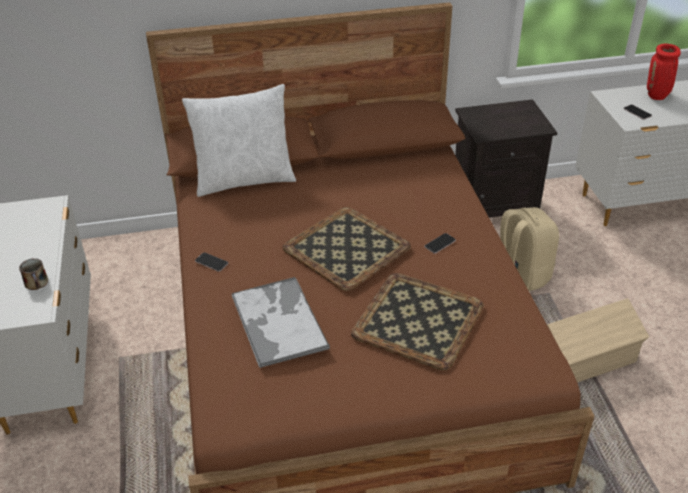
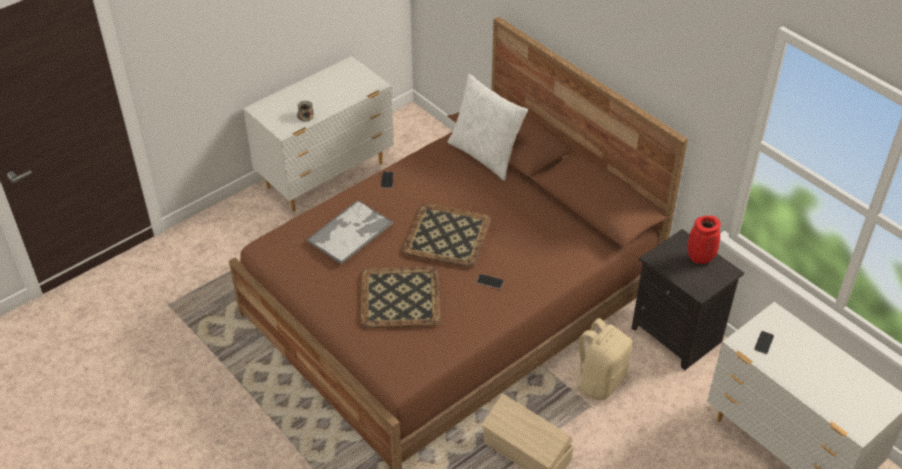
camera: 60 degrees right, 5 degrees up
red vase [647,44,681,100] -> red vase moved to [687,216,721,264]

